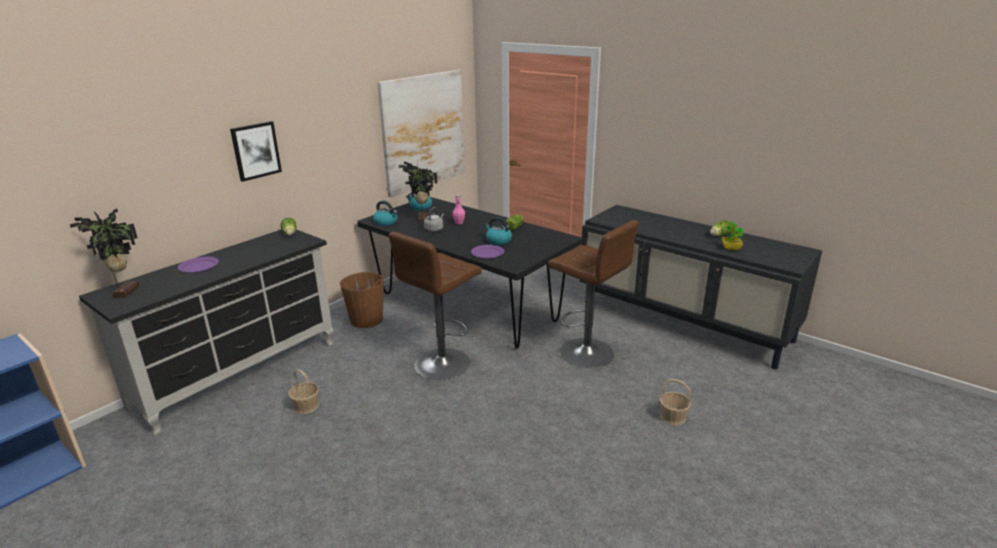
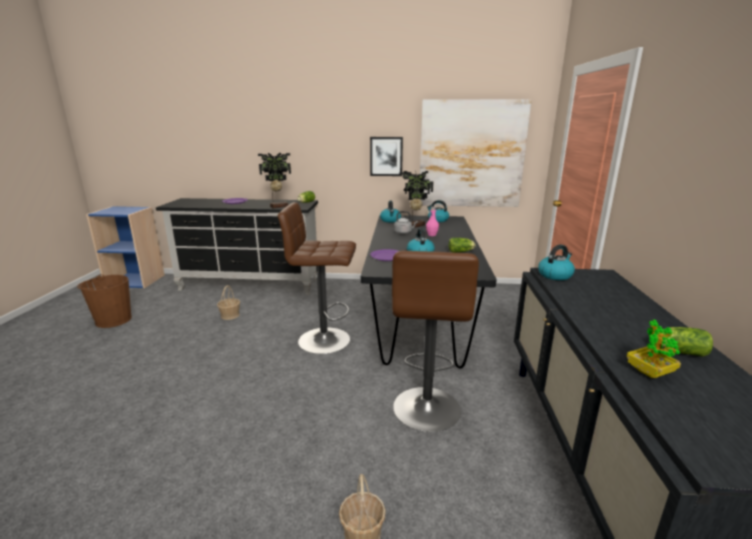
camera: 55 degrees right, 5 degrees down
potted plant [70,209,140,298] -> potted plant moved to [258,153,291,209]
picture [230,121,282,182] -> picture moved to [370,137,403,176]
brown bucket [340,272,384,328] -> brown bucket moved to [77,274,132,328]
none -> kettle [538,244,575,280]

